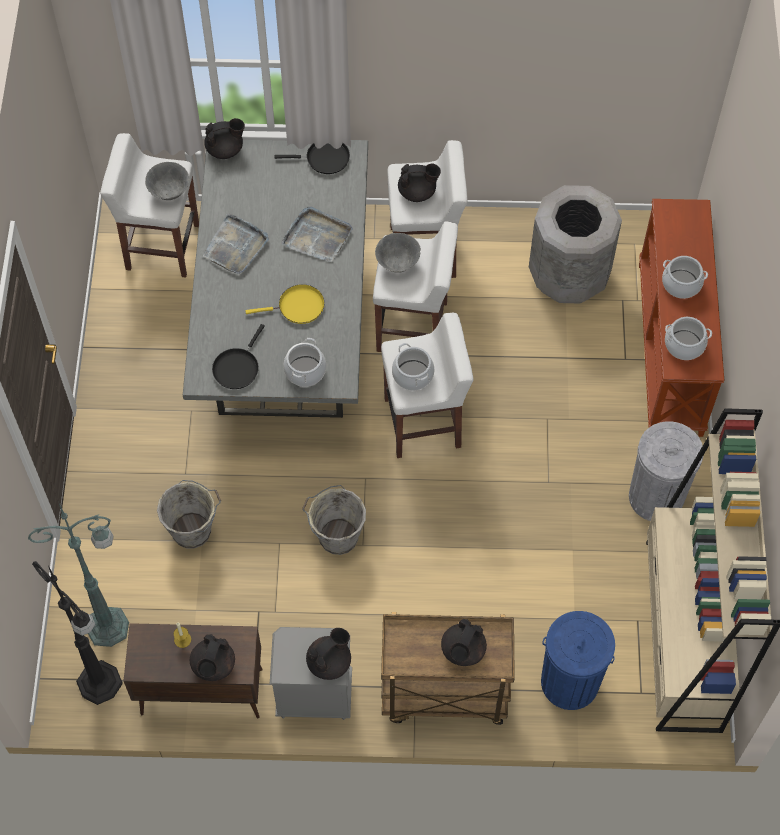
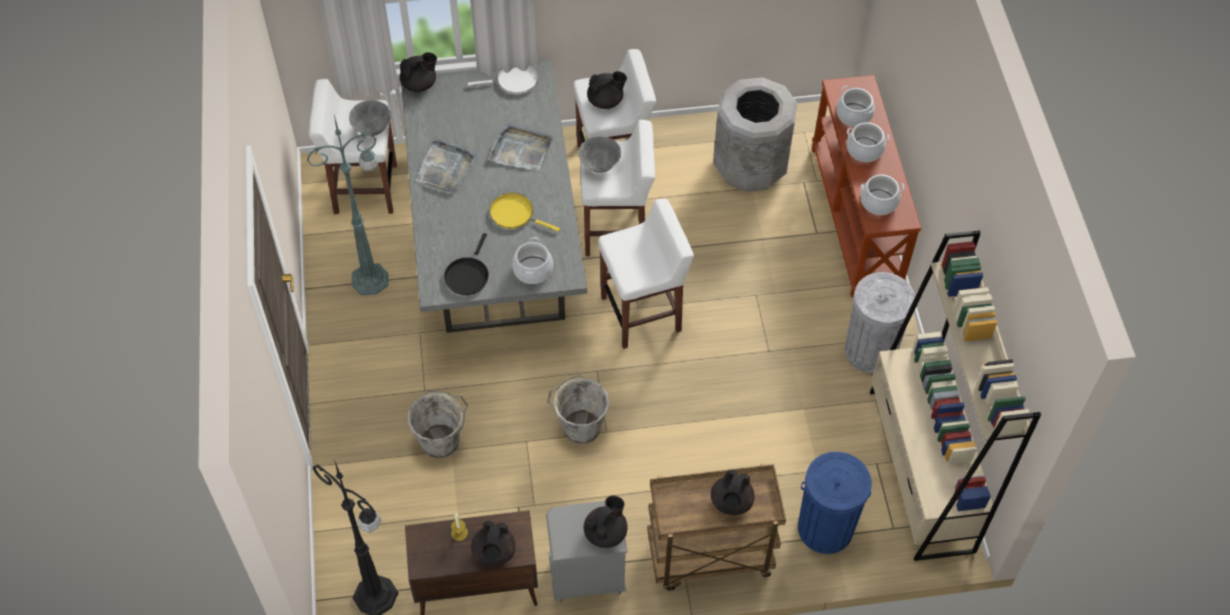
camera: 10 degrees left, 5 degrees down
green floor lamp [28,501,129,647] -> green floor lamp moved to [307,115,388,295]
yellow frying pan [246,284,325,324] -> yellow frying pan turned 135 degrees counterclockwise [490,193,560,232]
black frying pan [275,143,350,174] -> white frying pan [467,65,538,94]
cooking pot [392,343,434,391] -> cooking pot moved to [836,86,875,127]

